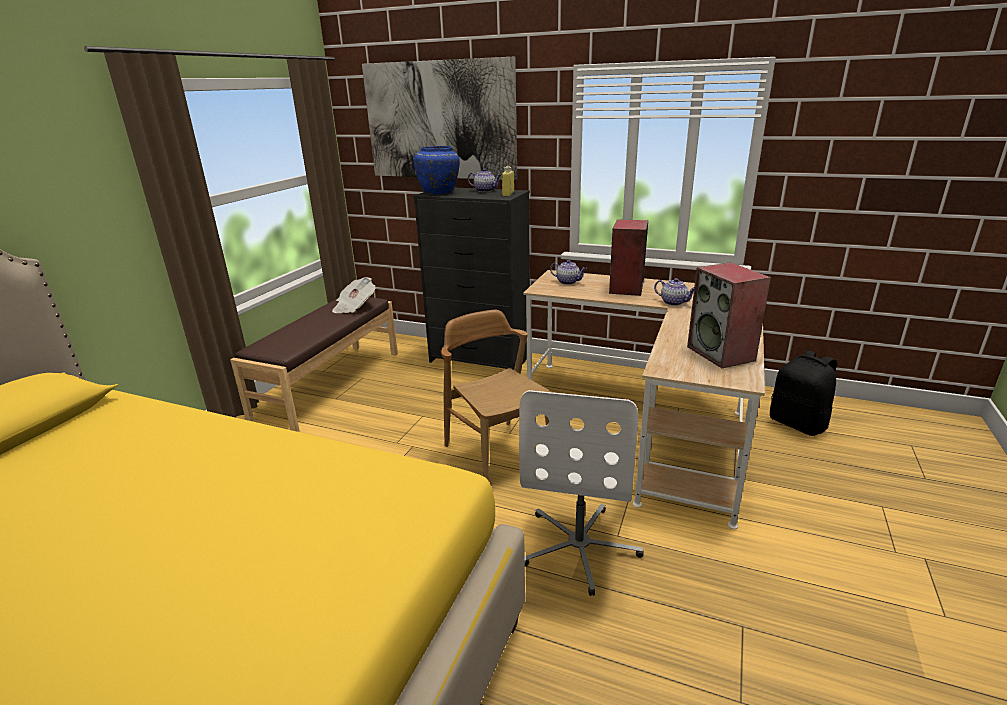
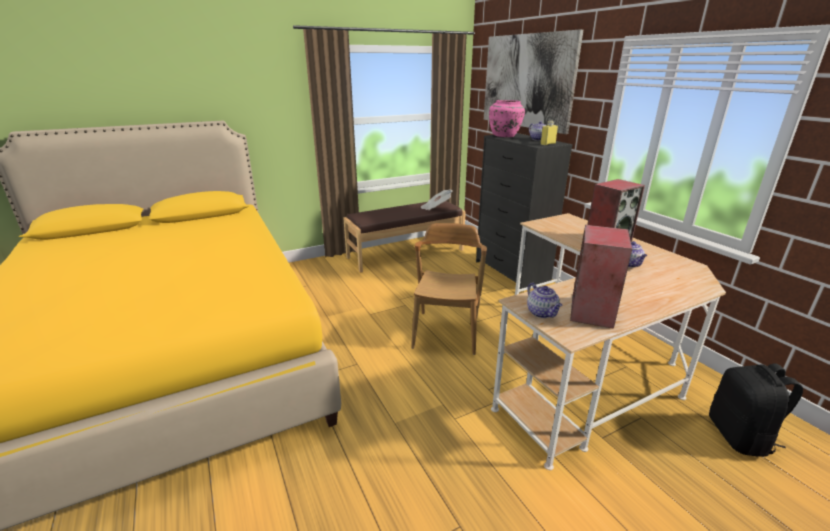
camera: 40 degrees right, 0 degrees up
blue vase [414,146,460,194] -> pink vase [489,100,525,137]
white office chair [519,390,644,596] -> none
teapot [550,260,587,285] -> teapot moved to [527,283,563,318]

